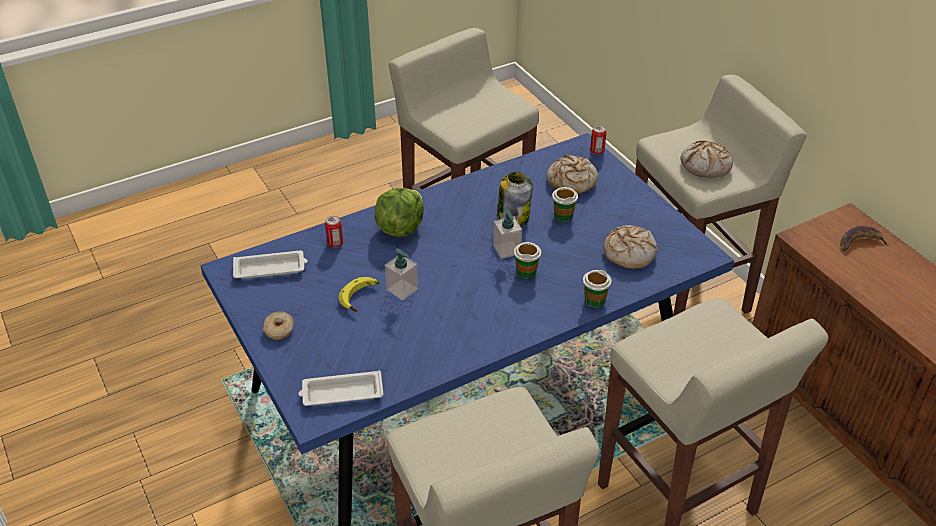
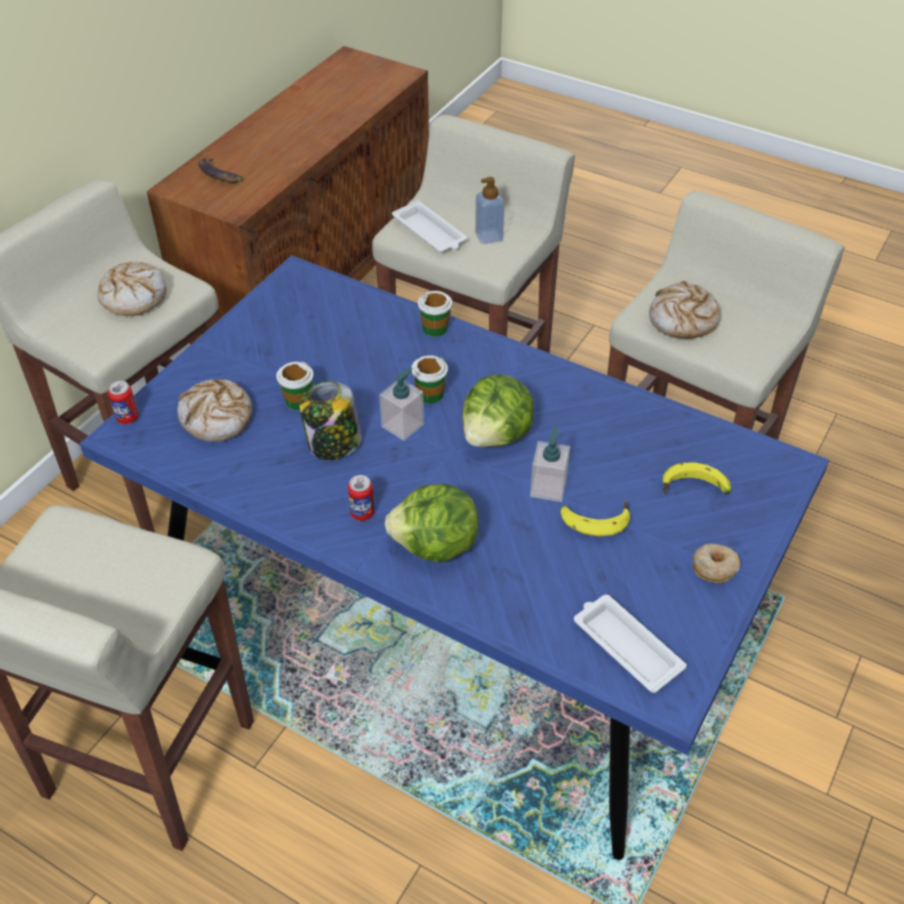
camera: 120 degrees left, 5 degrees up
white tray [299,370,384,406] -> white tray moved to [392,200,467,252]
can [325,216,343,247] -> can moved to [348,475,374,521]
bread [604,225,657,269] -> bread moved to [649,281,720,339]
none -> lettuce [462,374,534,447]
none -> soap dispenser [475,177,505,244]
none -> banana [663,463,731,495]

